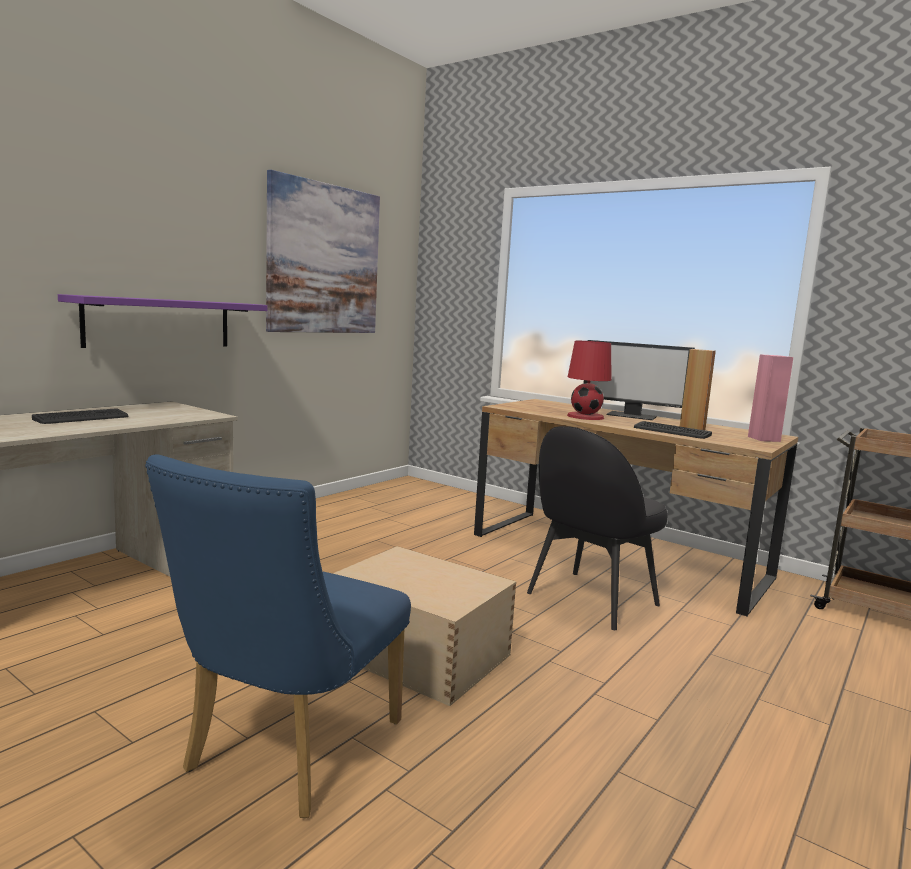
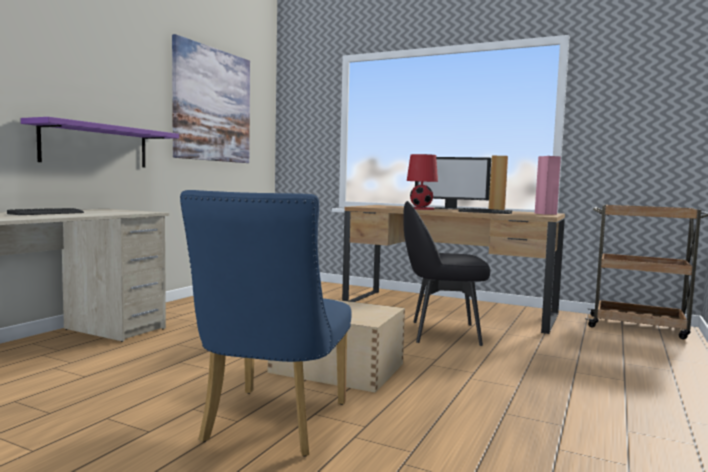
camera: 10 degrees left, 5 degrees down
black chair [527,426,668,630] -> black chair turned 60 degrees clockwise [403,201,490,346]

